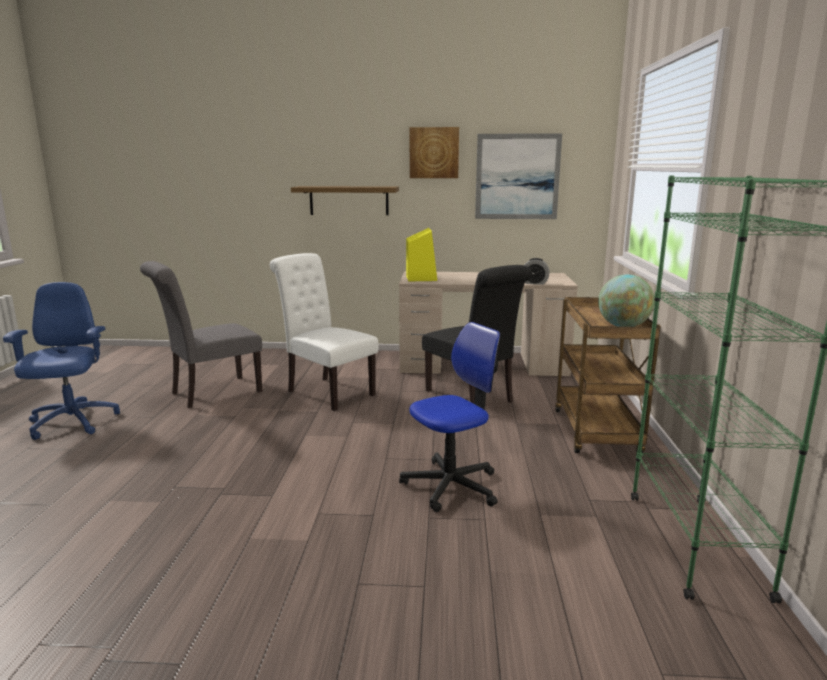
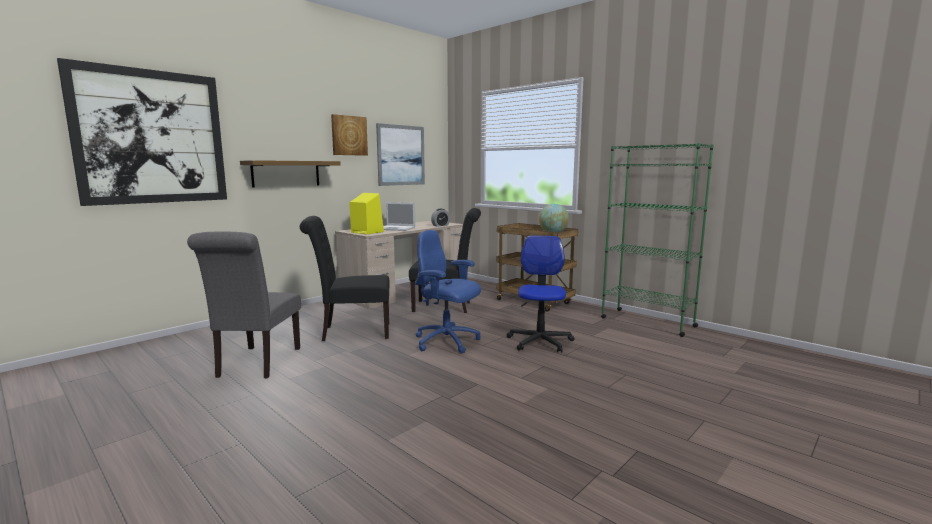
camera: 50 degrees left, 5 degrees down
blue office chair [3,282,120,440] -> blue office chair moved to [415,230,481,353]
white chair [270,253,379,411] -> black chair [300,216,390,341]
none -> picture [57,58,227,206]
none -> laptop [383,202,415,231]

